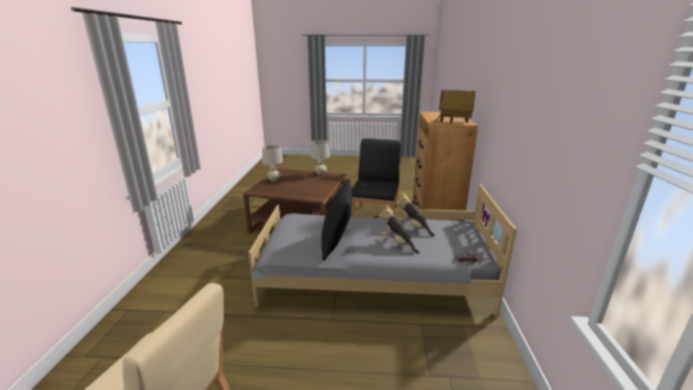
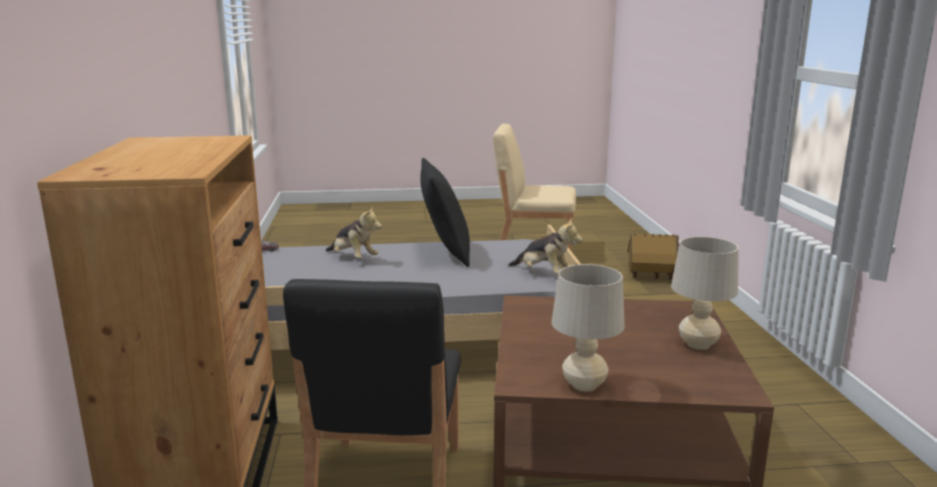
camera: 170 degrees right, 5 degrees down
plush toy [396,193,435,236] -> plush toy moved to [509,218,583,274]
toy house [434,90,475,123] -> toy house moved to [628,233,679,280]

